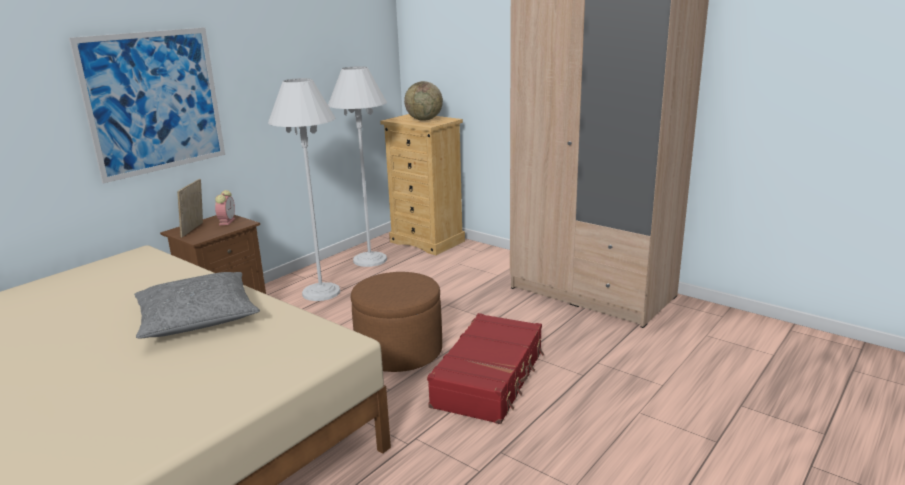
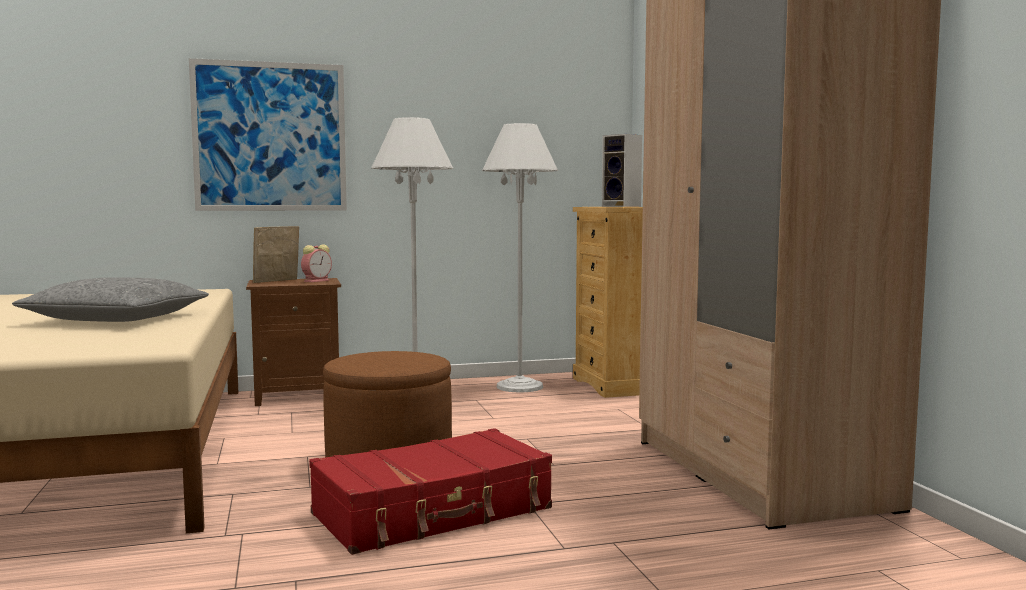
camera: 35 degrees right, 15 degrees down
globe [404,81,443,121] -> speaker [602,134,642,207]

